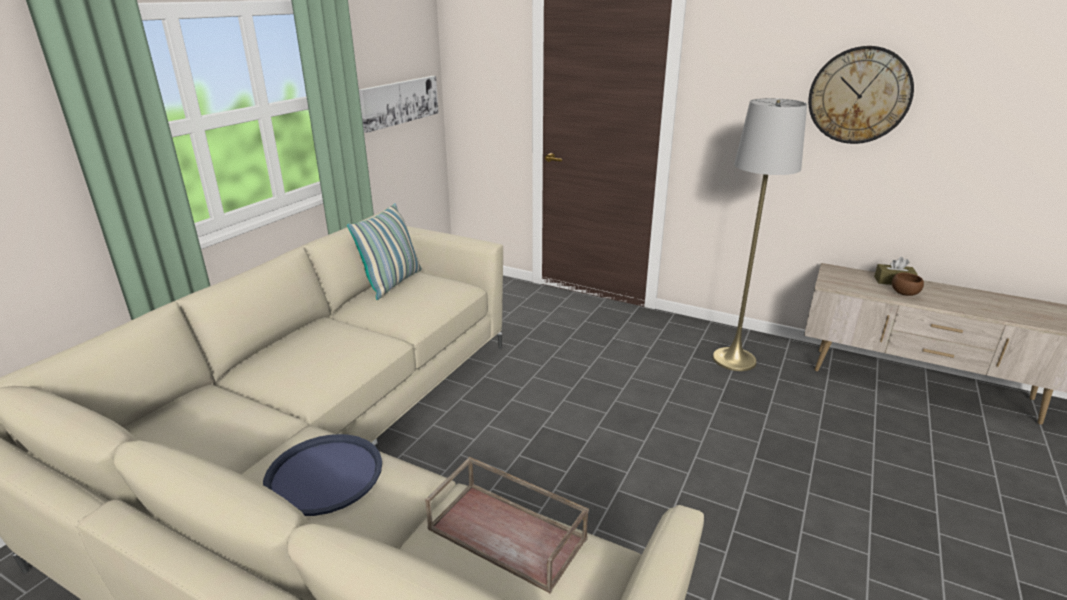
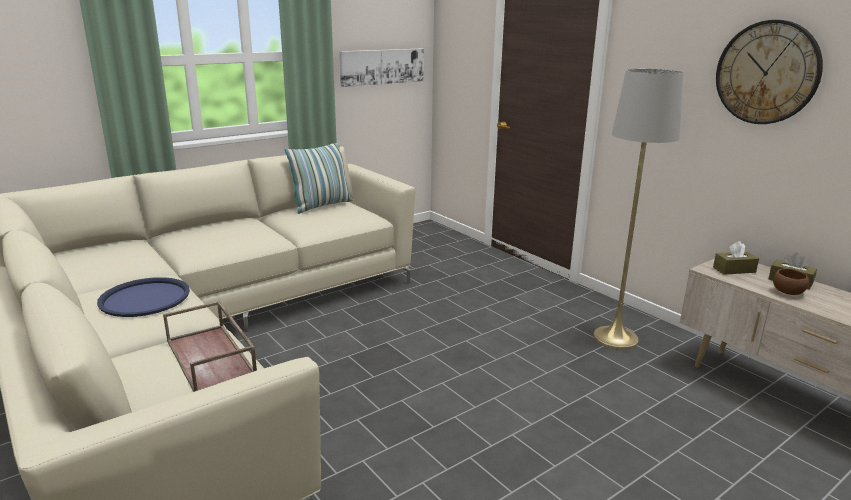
camera: 25 degrees right, 5 degrees down
none -> brown tissue box [713,241,759,275]

